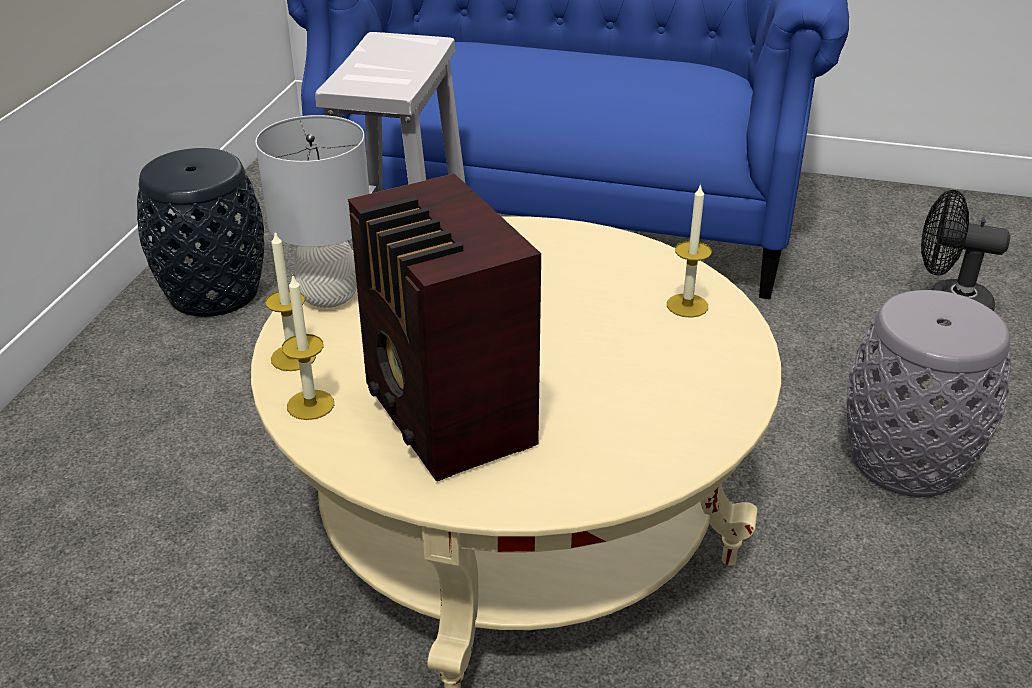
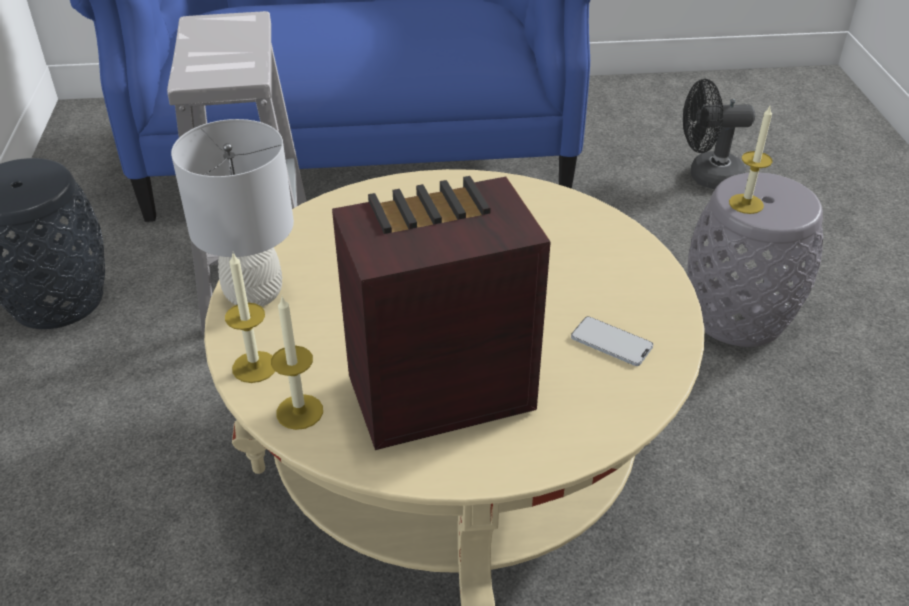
camera: 20 degrees left, 5 degrees up
radio [348,174,541,481] -> radio turned 120 degrees clockwise [332,176,551,450]
candle [667,183,712,318] -> candle moved to [729,106,773,214]
none -> phone [571,316,653,366]

